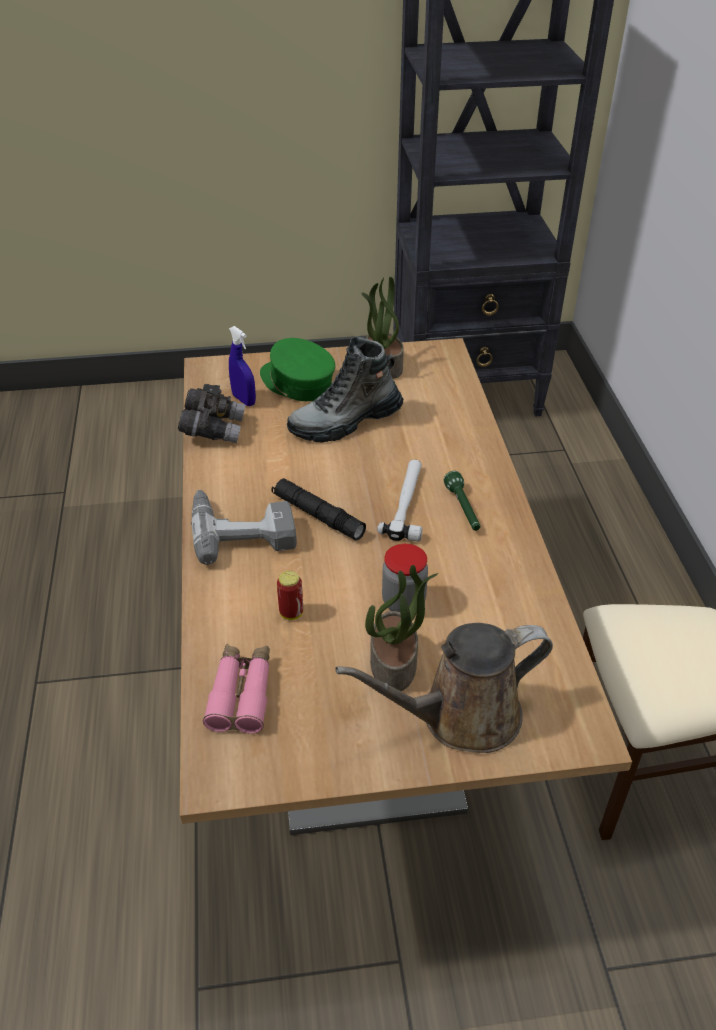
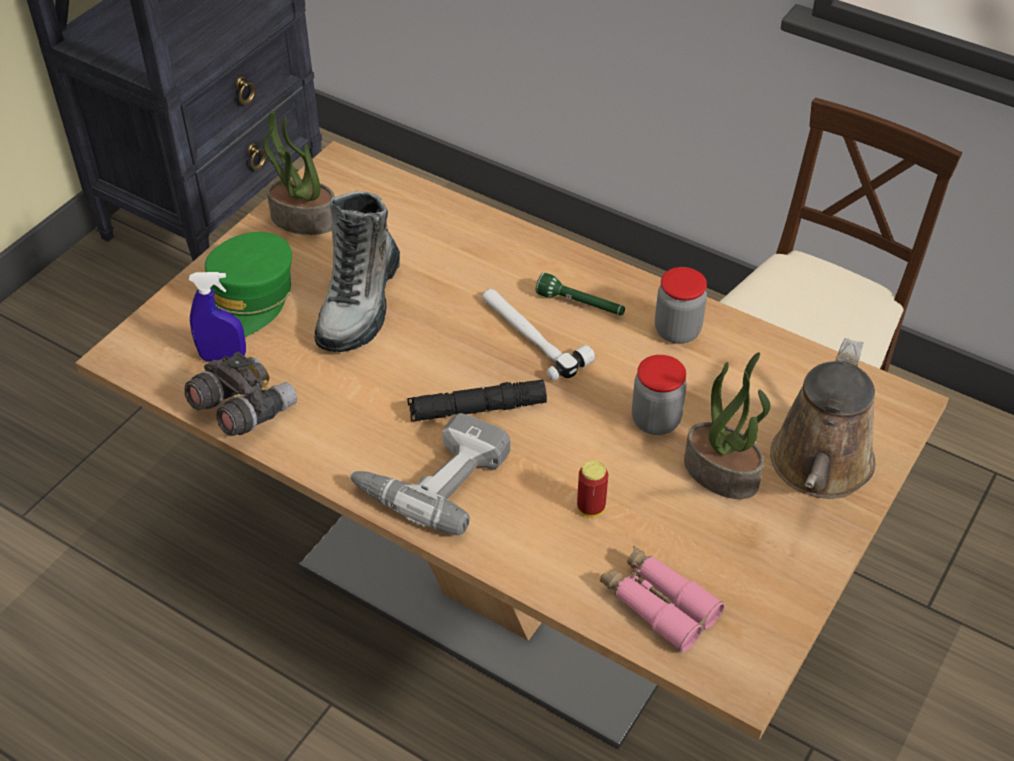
camera: 50 degrees left, 5 degrees up
green cap [260,338,335,401] -> green cap turned 60 degrees counterclockwise [205,232,292,337]
none -> jar [655,267,707,344]

